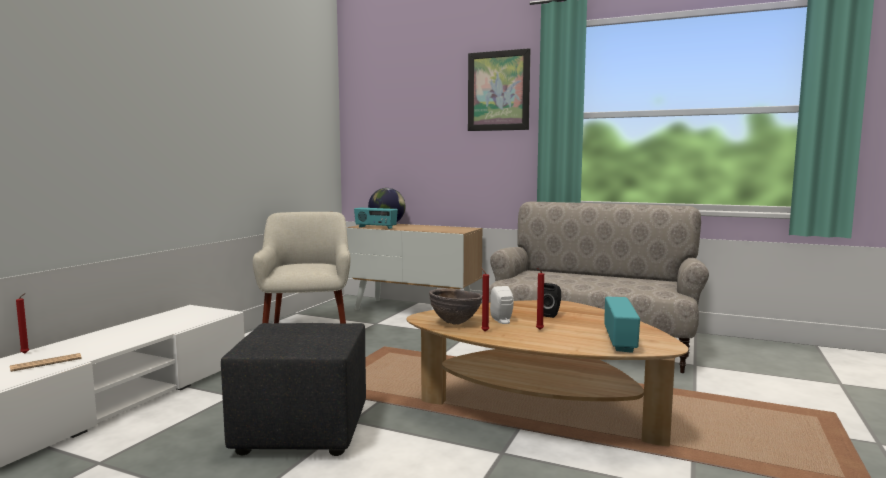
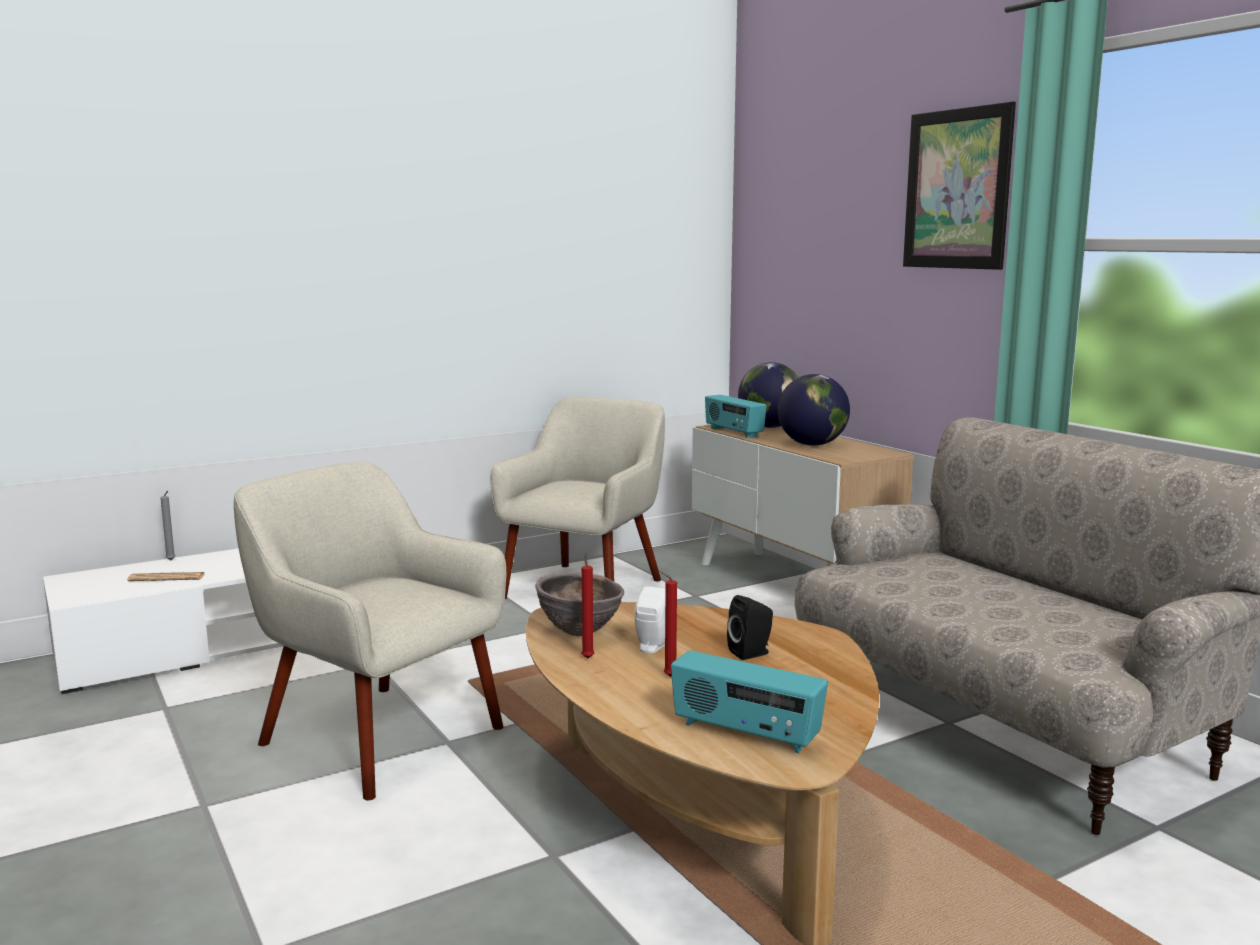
camera: 35 degrees right, 5 degrees up
red candle [16,293,29,353] -> grey candle [161,491,175,560]
black ottoman [221,323,366,456] -> beige armchair [234,461,506,801]
radio [604,296,640,353] -> radio turned 75 degrees clockwise [671,650,828,753]
none -> globe [778,374,850,446]

